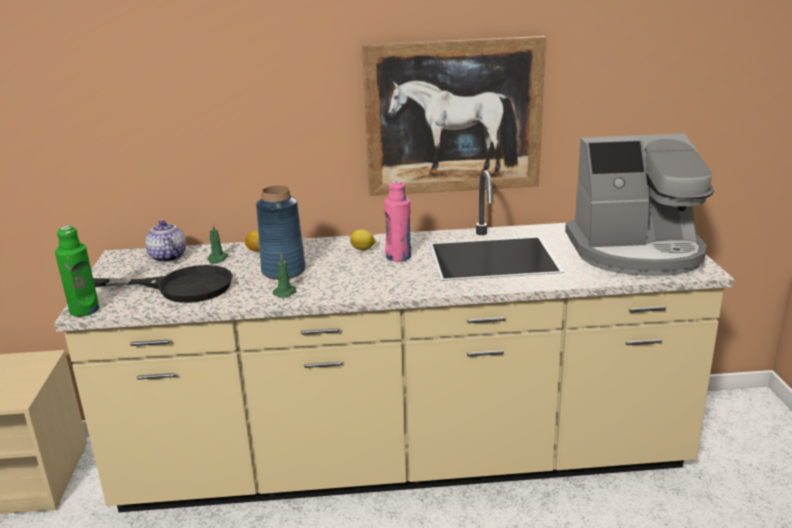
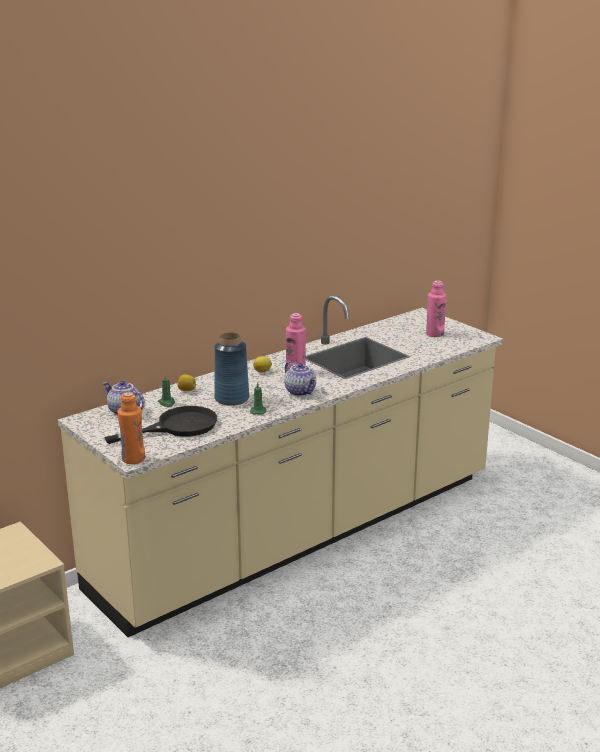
camera: 35 degrees left, 0 degrees up
green bottle [55,226,99,317] -> orange bottle [118,392,145,464]
picture [362,36,546,196] -> none
coffee machine [565,133,714,276] -> pink bottle [426,280,446,337]
none -> teapot [284,362,316,396]

